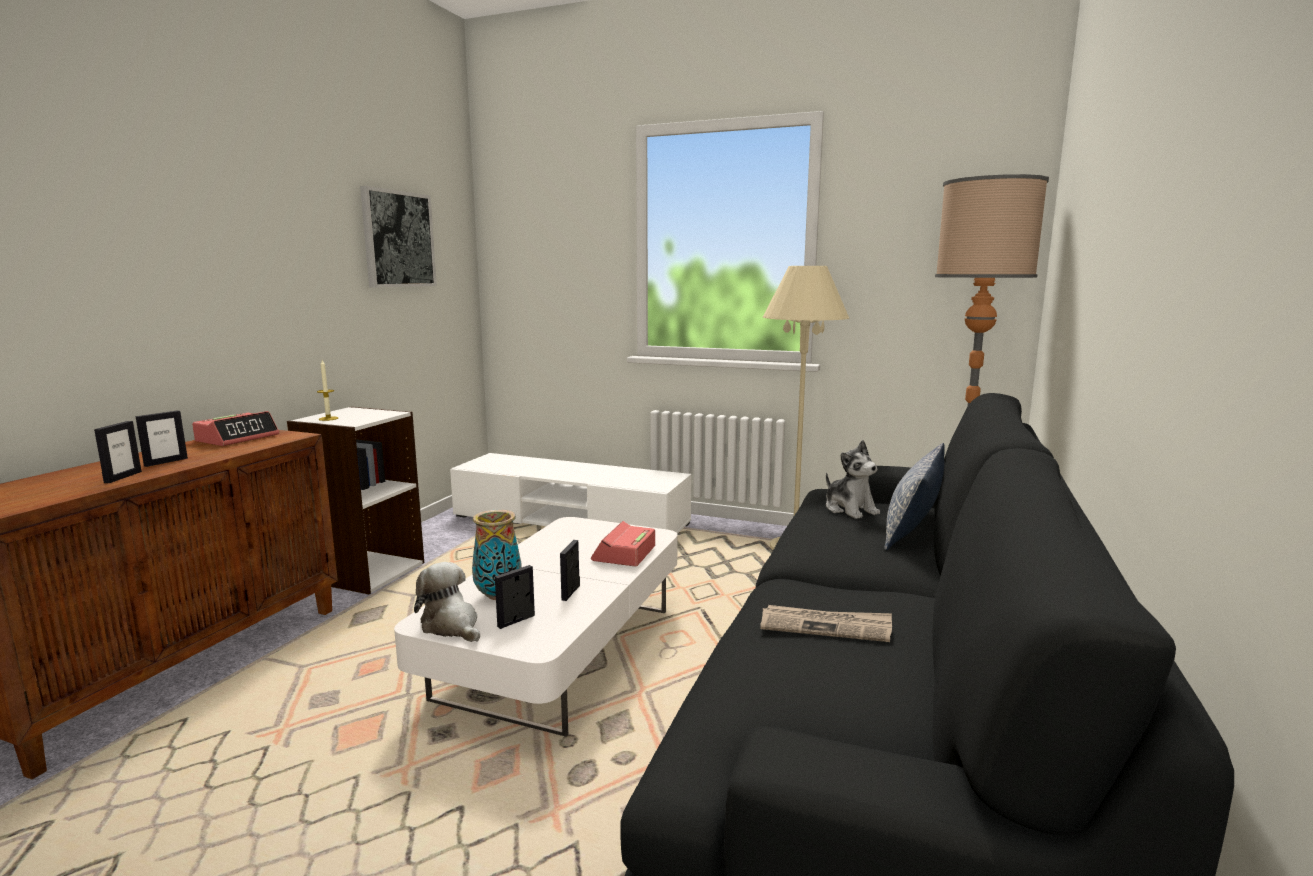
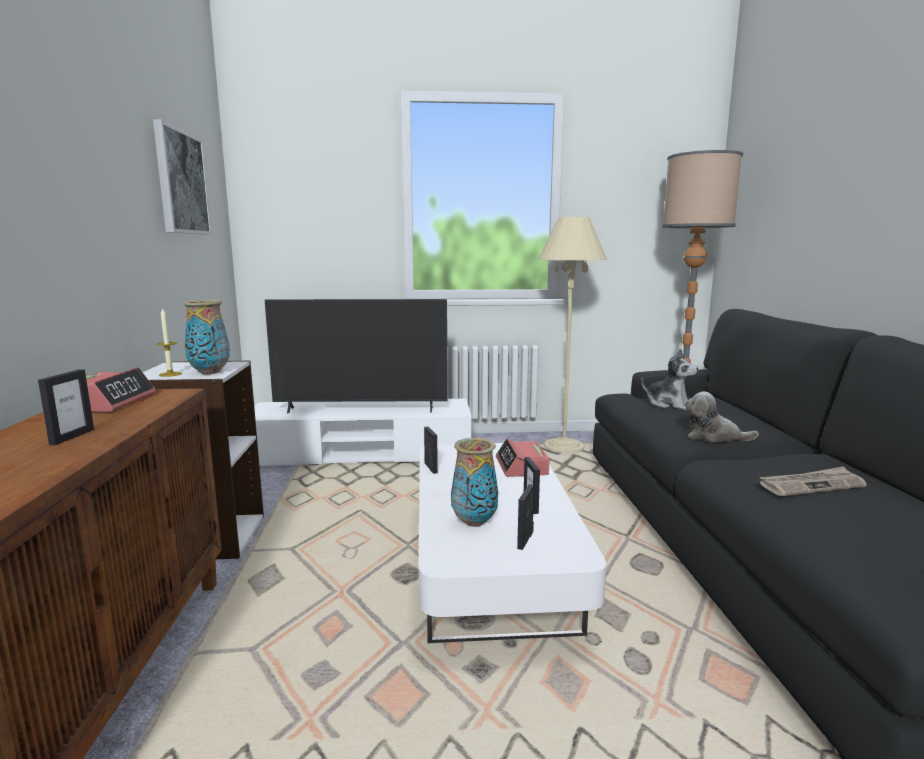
camera: 25 degrees left, 0 degrees up
picture frame [94,421,142,483] -> picture frame moved to [424,427,438,474]
plush toy [414,562,480,642] -> plush toy moved to [685,391,759,442]
pillow [885,443,945,550] -> none
none -> vase [183,300,230,374]
none -> television [265,299,448,413]

